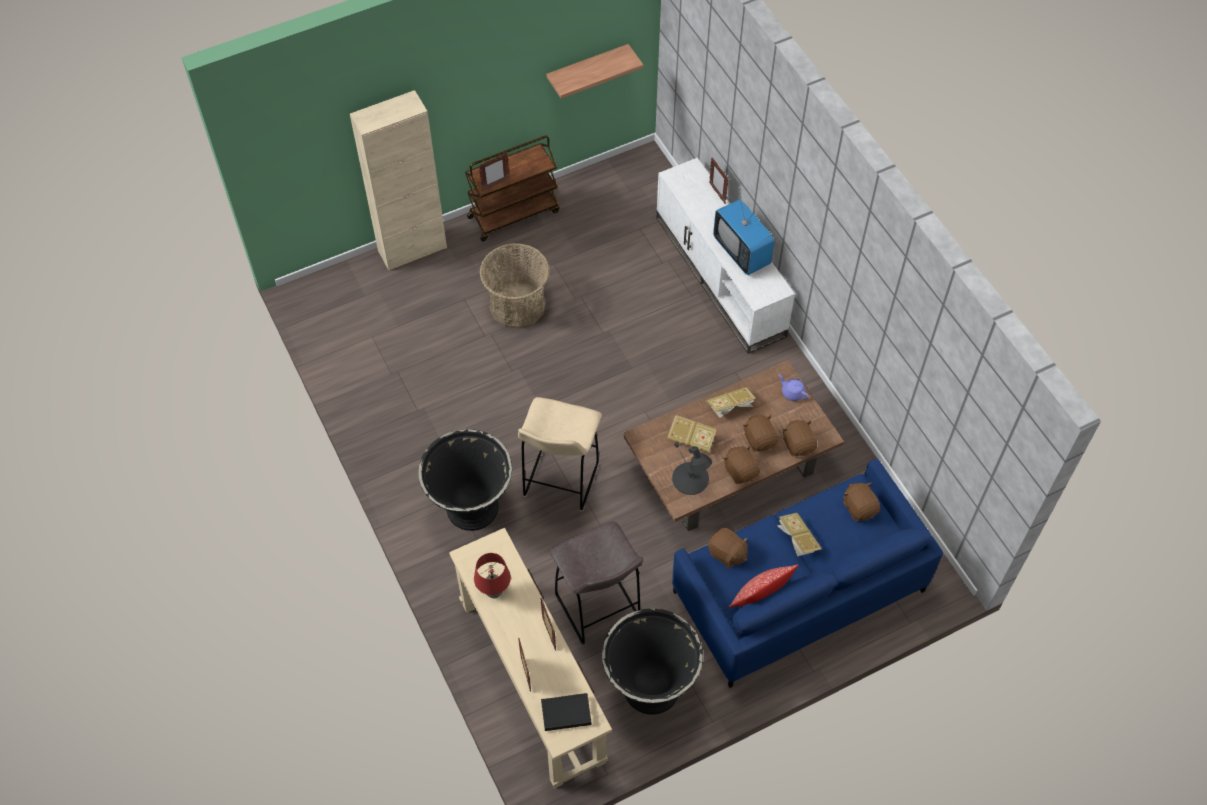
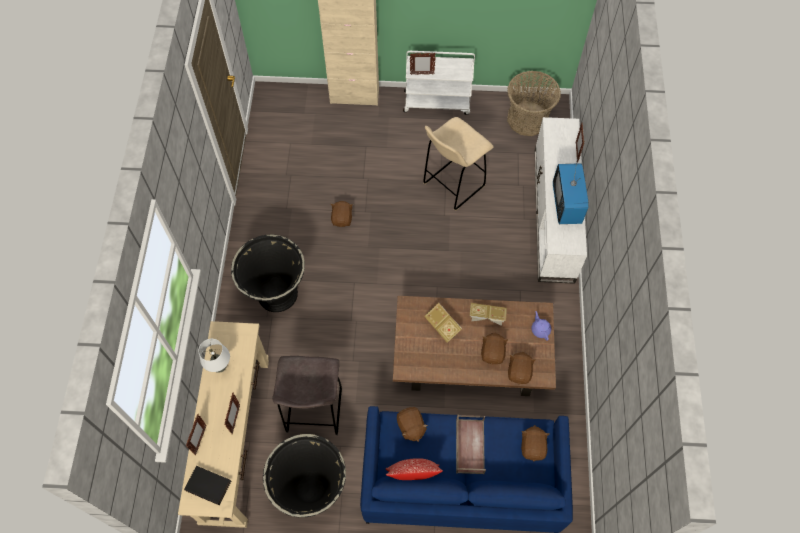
camera: 30 degrees right, 5 degrees up
brown cart [465,135,560,241] -> white cart [403,51,475,115]
red table lamp [474,553,511,598] -> white table lamp [199,339,230,373]
basket [479,244,550,329] -> basket moved to [507,71,561,136]
beige stool [518,397,602,511] -> beige stool moved to [423,117,494,211]
shelf [546,44,643,99] -> none
black table lamp [672,442,712,495] -> none
brown plush toy [723,445,760,484] -> brown plush toy moved to [331,201,353,227]
book [777,513,822,556] -> brown tray [456,415,486,474]

